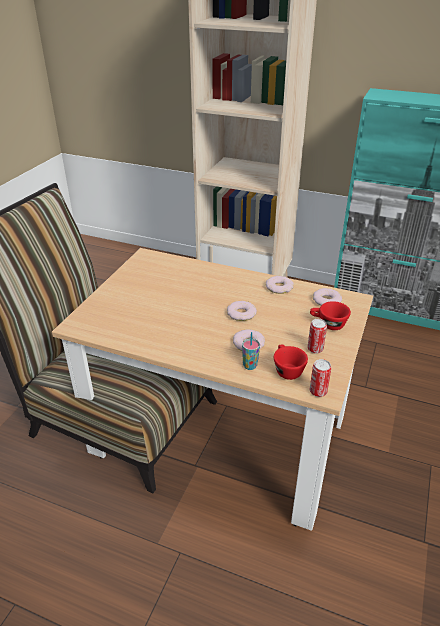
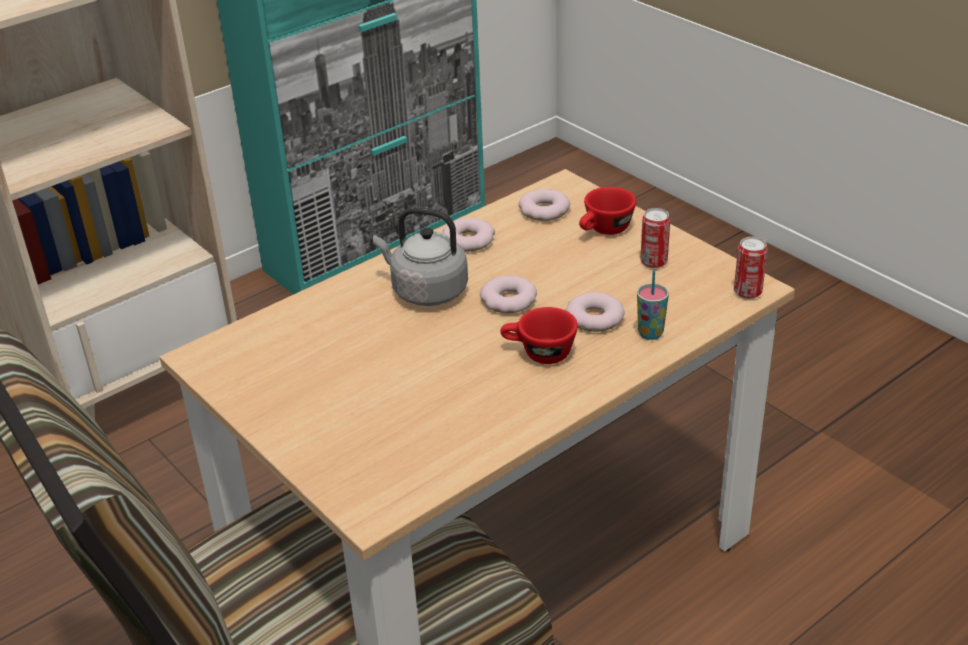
camera: 60 degrees left, 0 degrees up
red cup [274,345,308,380] -> red cup moved to [500,307,578,364]
none -> grey kettle [373,207,468,306]

